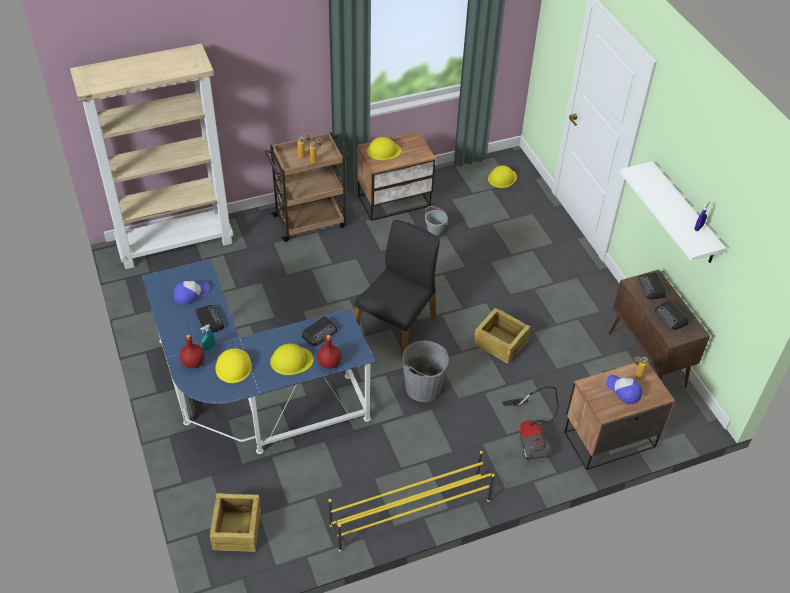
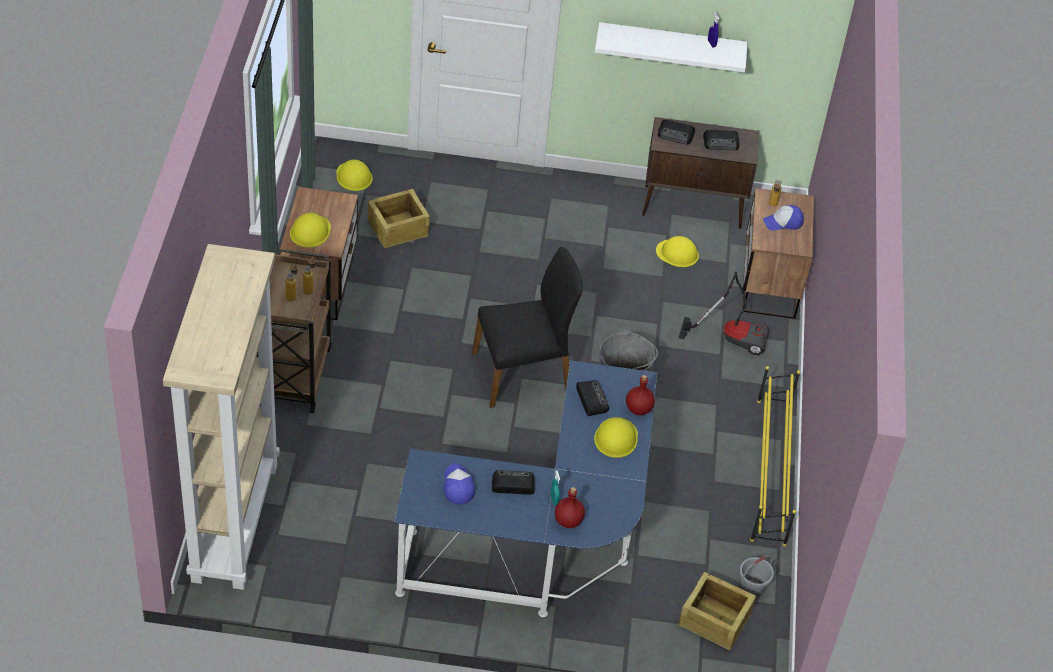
camera: 65 degrees left, 0 degrees up
yellow hard hat [215,349,252,383] -> yellow hard hat moved to [656,236,699,267]
black chair [354,220,440,361] -> black chair turned 105 degrees clockwise [472,247,583,408]
grey bucket [425,206,448,237] -> grey bucket moved to [739,555,774,597]
crate [474,308,531,364] -> crate moved to [368,189,430,248]

